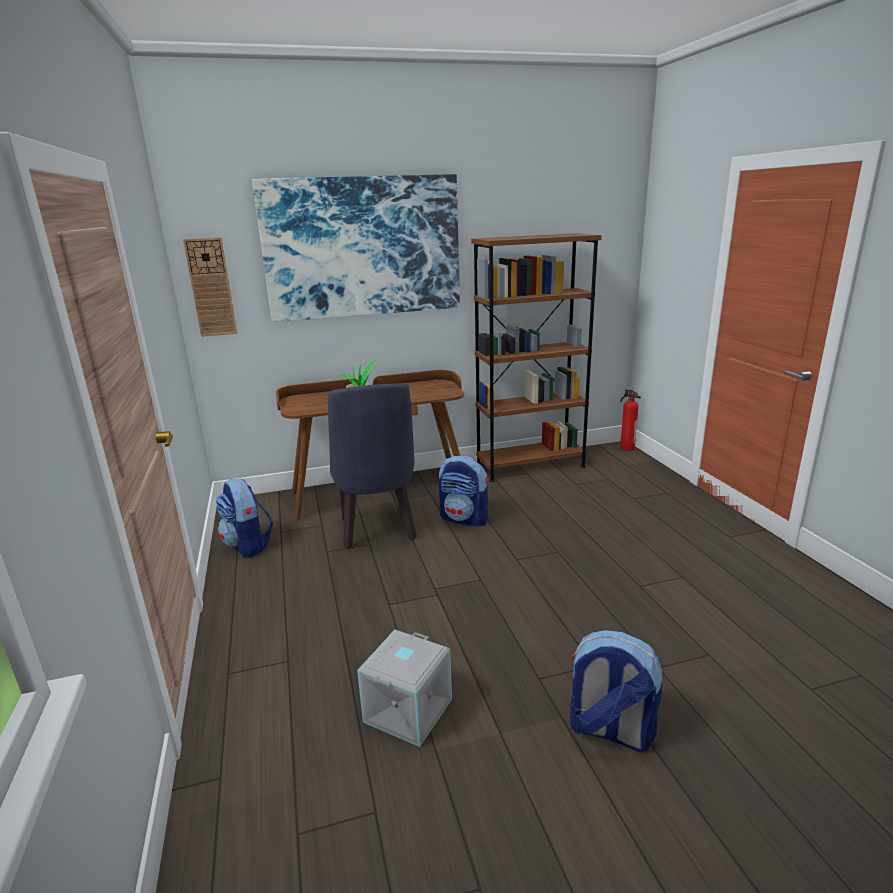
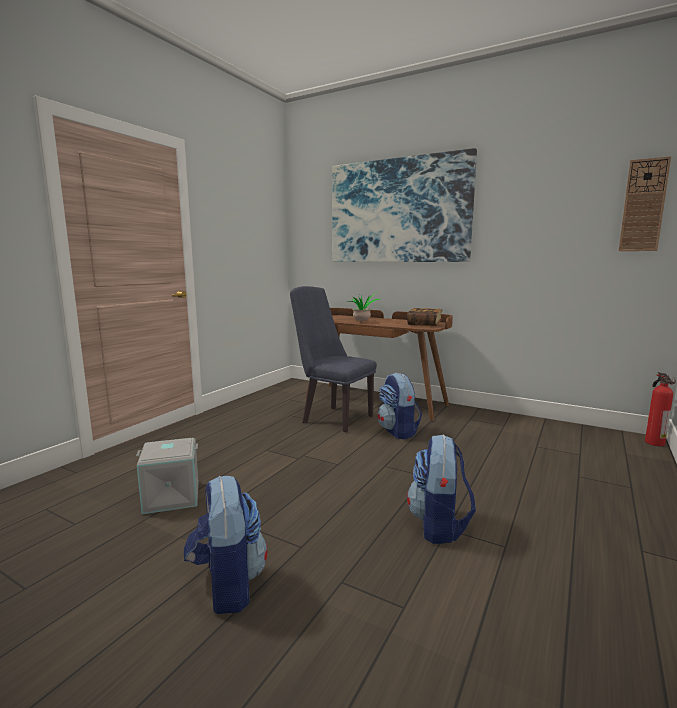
camera: 45 degrees right, 10 degrees down
wall clock [183,237,237,337] -> wall clock moved to [619,156,671,251]
backpack [216,478,273,557] -> backpack moved to [407,434,476,544]
blue chair [328,383,417,549] -> blue chair turned 90 degrees clockwise [290,286,377,432]
brown bookcase [471,233,602,482] -> none
none -> book [407,308,442,326]

